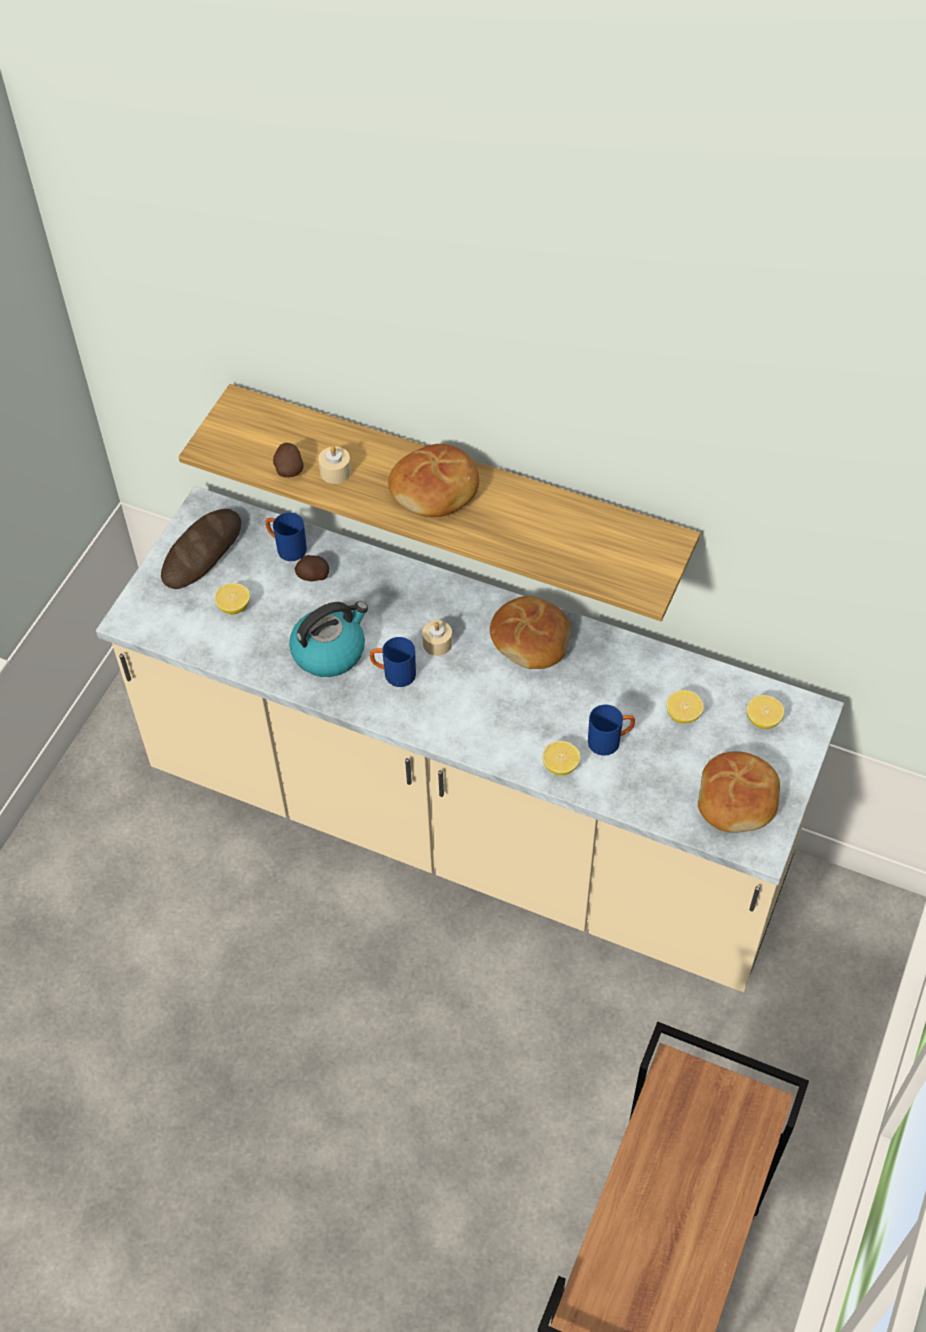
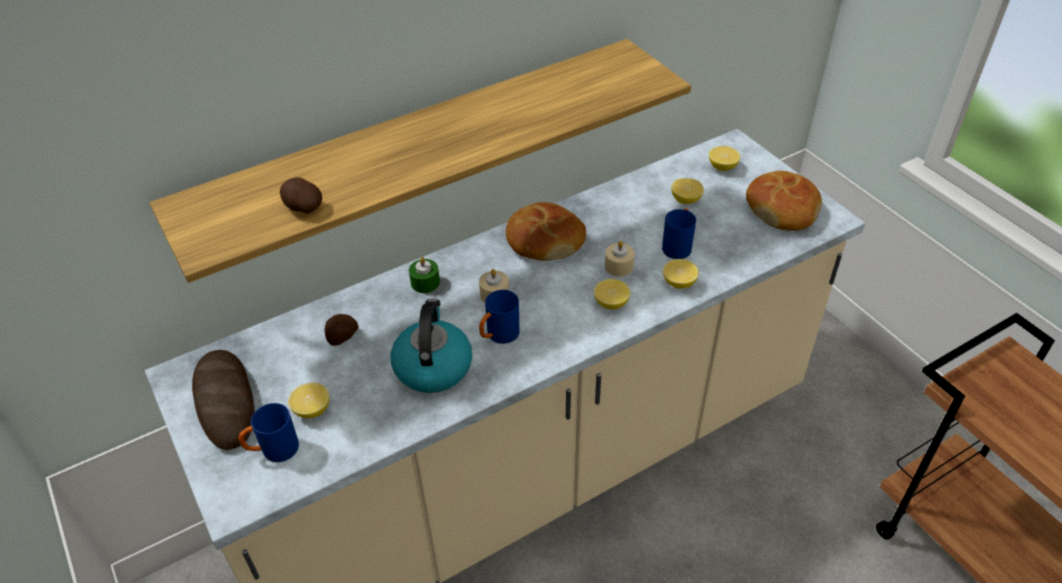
camera: 55 degrees left, 10 degrees down
blue mug [266,513,307,561] -> blue mug moved to [239,403,299,462]
beige candle [318,446,351,484] -> beige candle moved to [605,241,635,277]
bread [388,444,479,517] -> none
none -> green candle [409,257,440,293]
none -> lemon [594,279,631,309]

